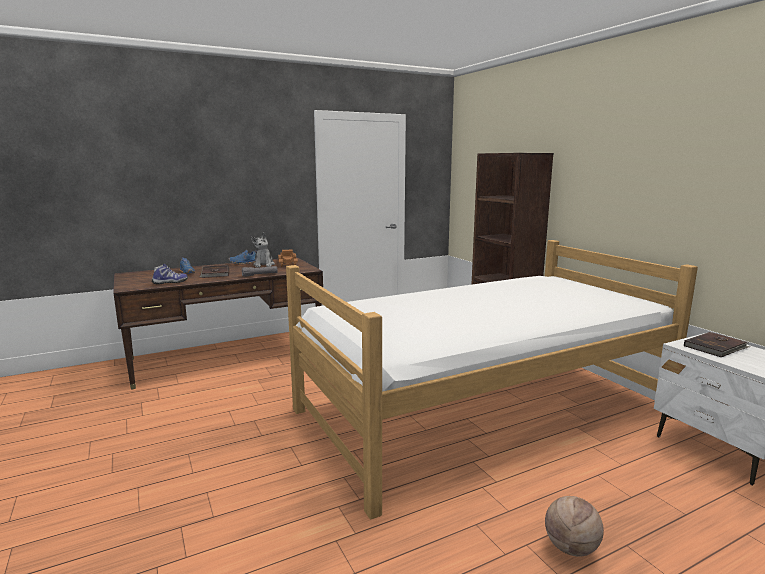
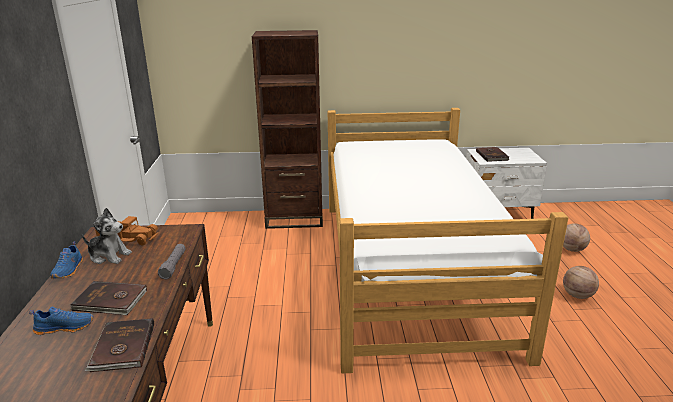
camera: 65 degrees left, 10 degrees up
shoe [152,264,188,285] -> brown book [85,318,154,372]
none -> basketball [563,223,590,252]

